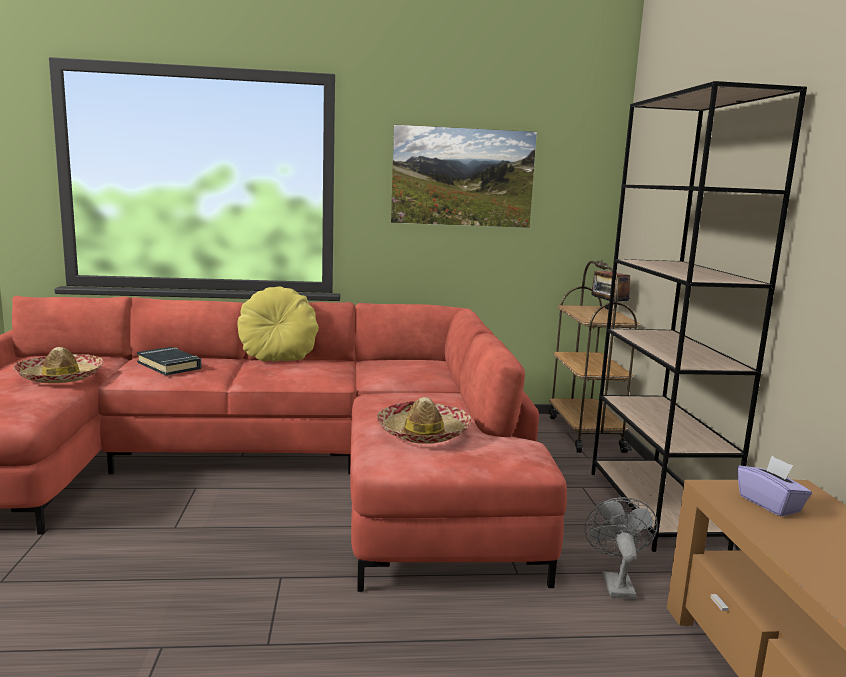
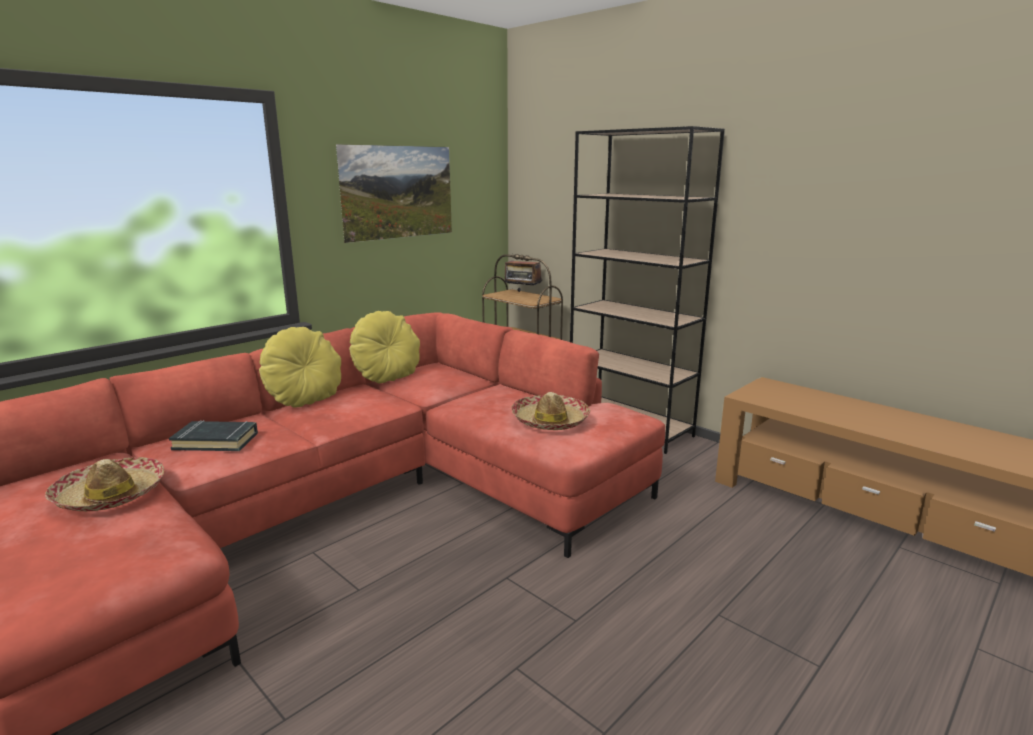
camera: 40 degrees left, 5 degrees up
grey fan [584,497,658,599] -> none
purple tissue box [737,456,812,516] -> none
none -> yellow pillow [349,311,420,383]

